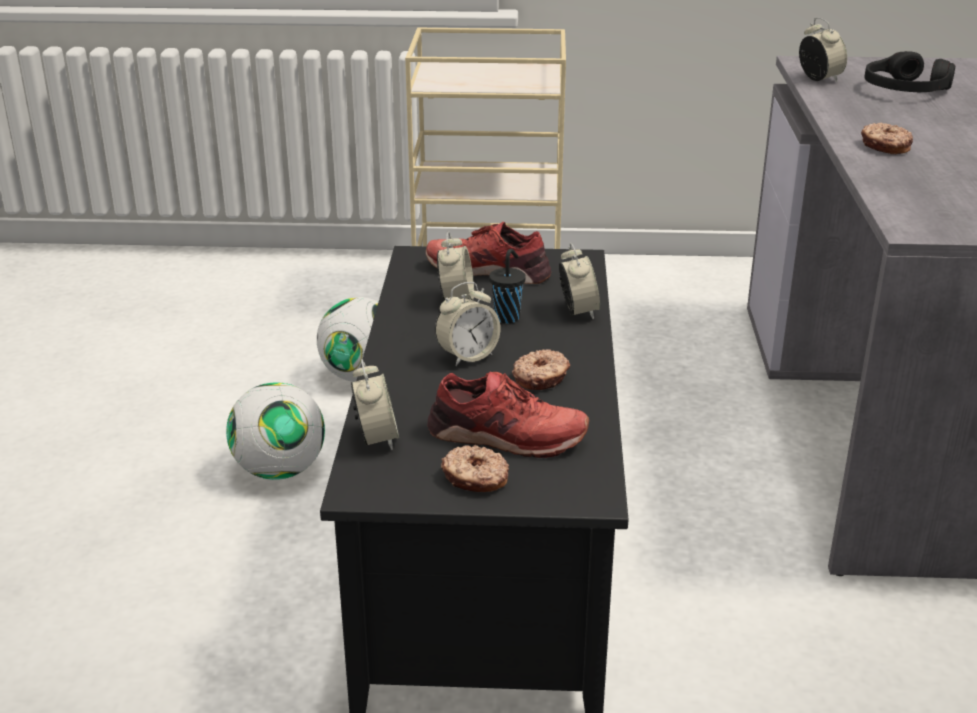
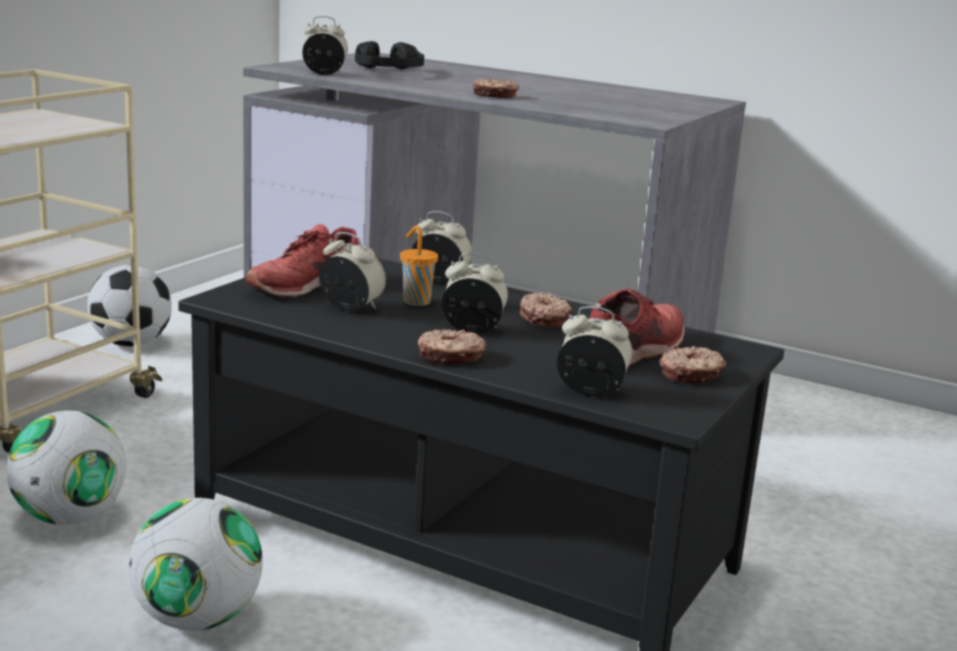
camera: 65 degrees left, 10 degrees down
alarm clock [435,282,501,366] -> alarm clock turned 75 degrees counterclockwise [442,253,508,334]
black cup [489,249,526,323] -> orange cup [400,226,438,306]
none -> football [87,265,172,346]
none -> donut [418,329,486,364]

